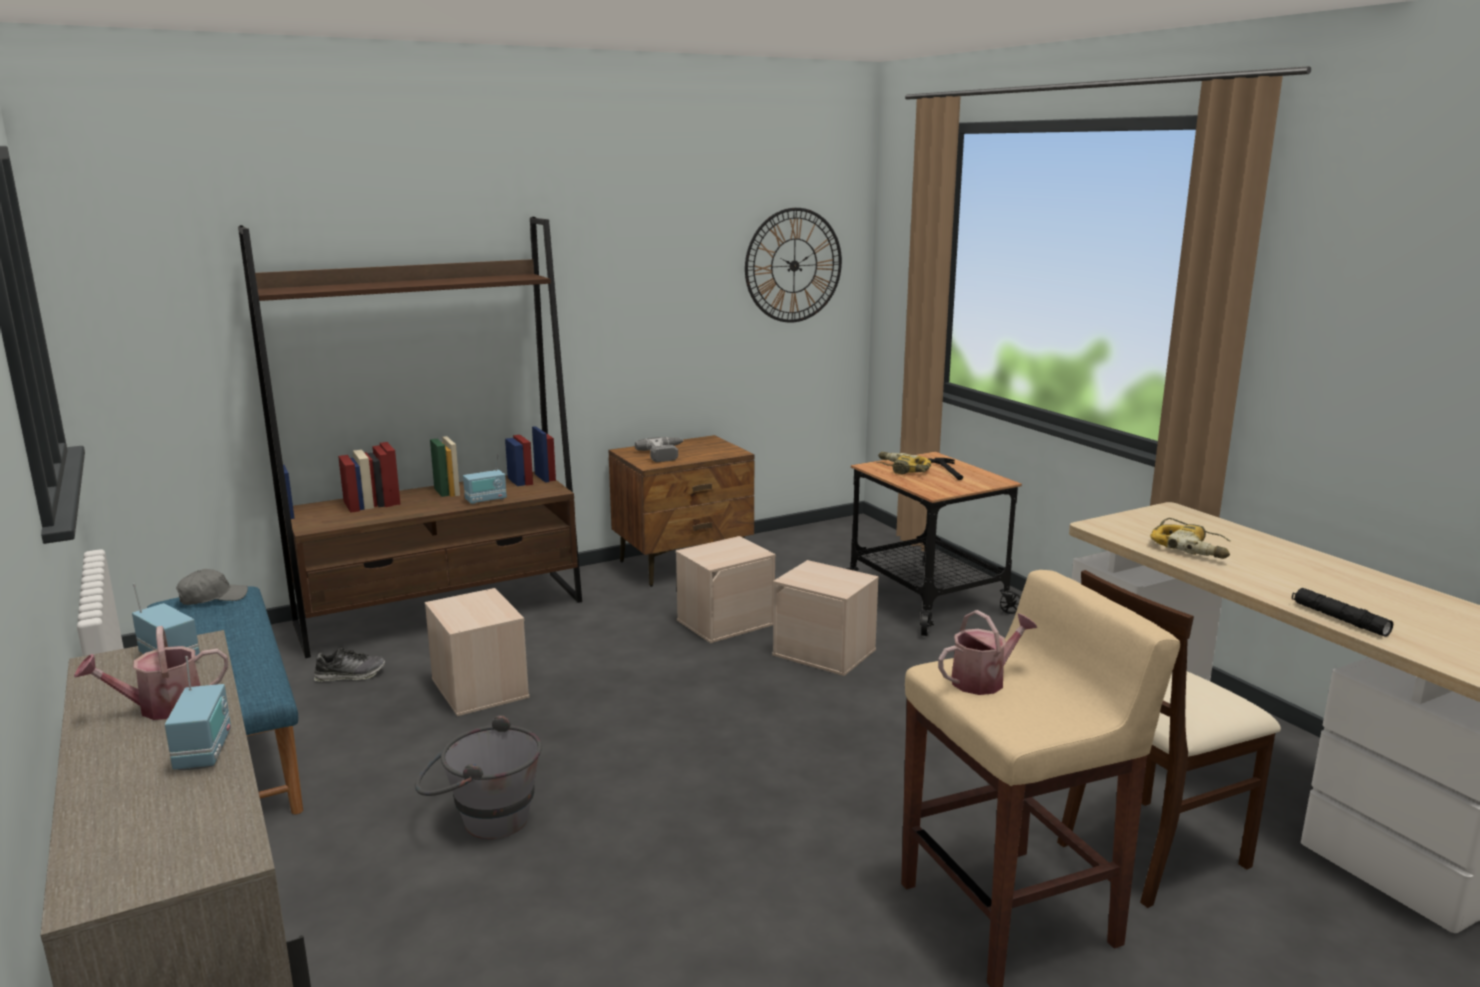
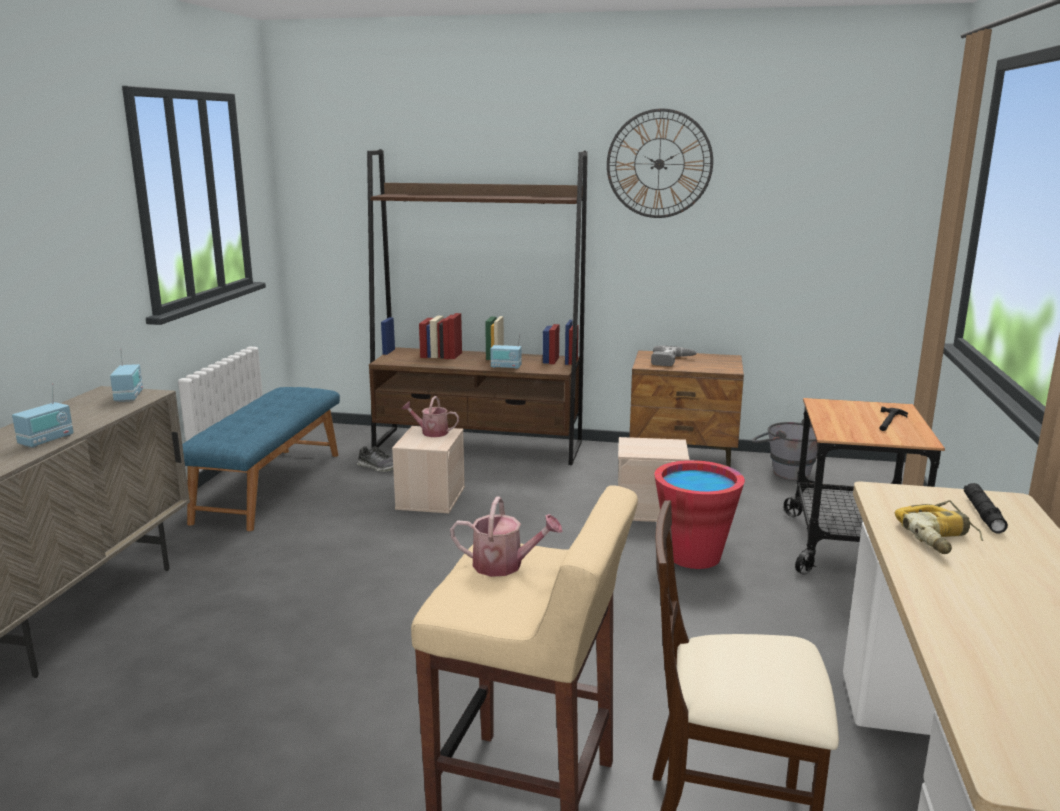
camera: 40 degrees right, 0 degrees up
watering can [74,626,228,720] -> watering can moved to [401,396,459,437]
grey cap [176,569,248,605] -> none
grey bucket [415,715,542,839] -> grey bucket moved to [752,419,817,480]
wall clock [745,208,842,323] -> wall clock moved to [607,108,713,218]
beige storage box [772,560,879,676] -> red bucket [654,460,745,569]
power drill [876,452,931,474] -> none
black flashlight [1292,588,1393,637] -> black flashlight moved to [964,483,1008,533]

